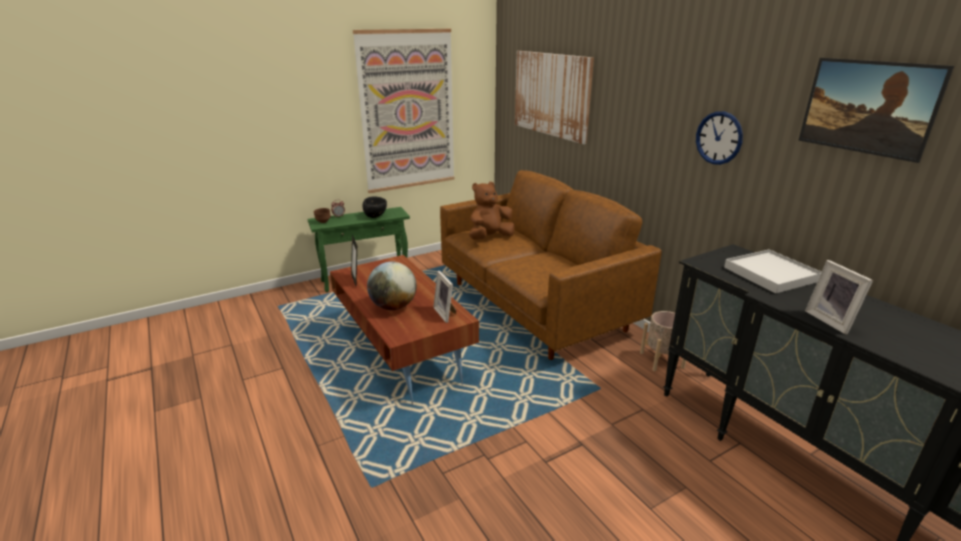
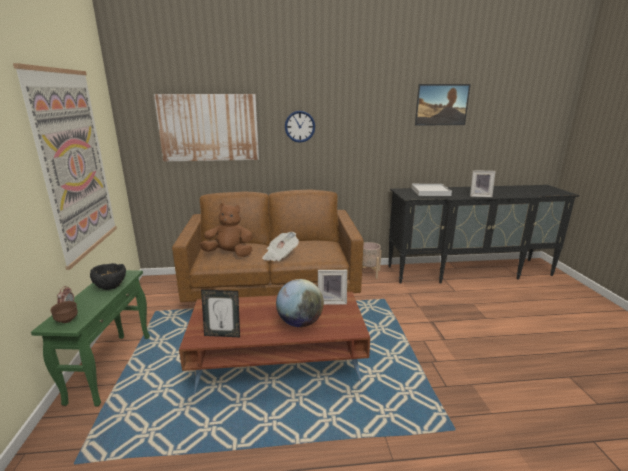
camera: 65 degrees left, 5 degrees down
brown plush toy [469,182,515,240] -> brown plush toy turned 105 degrees clockwise [200,203,253,257]
wall clock [696,111,743,165] -> wall clock moved to [285,111,315,143]
none -> newspaper [262,232,299,261]

